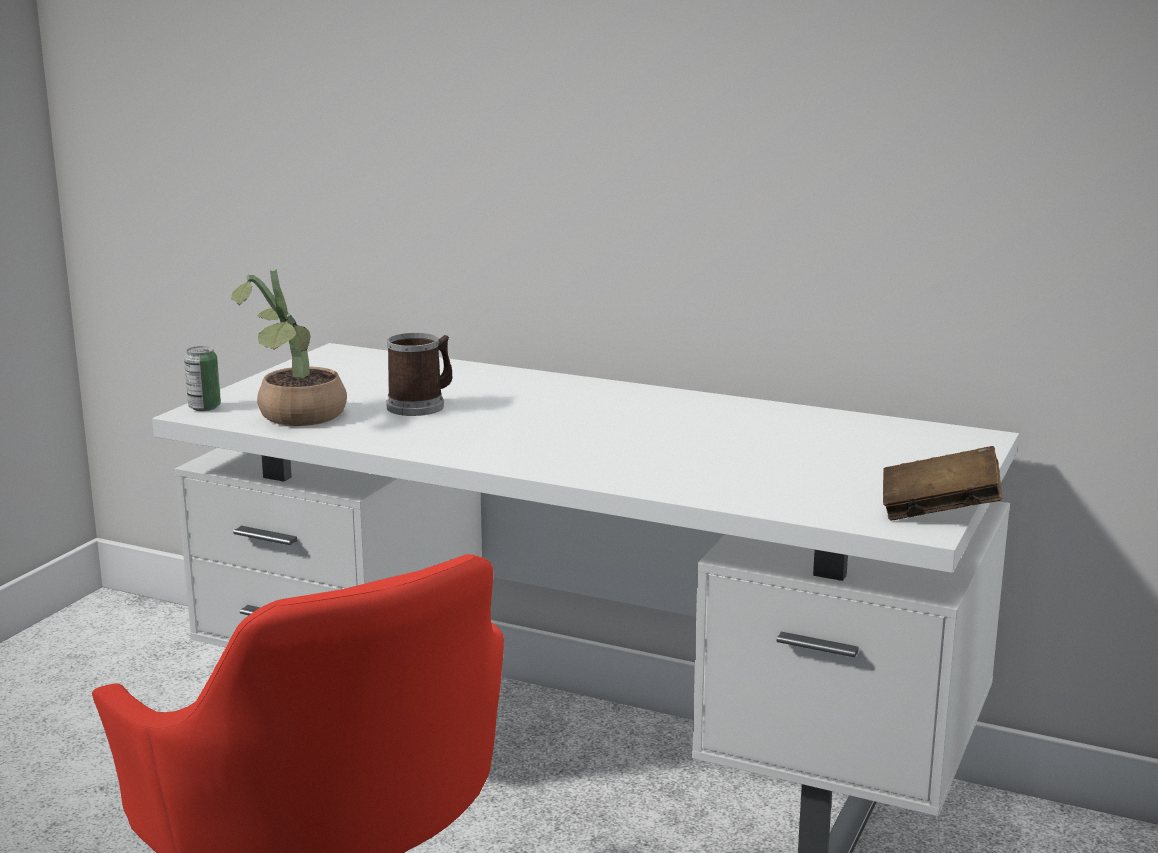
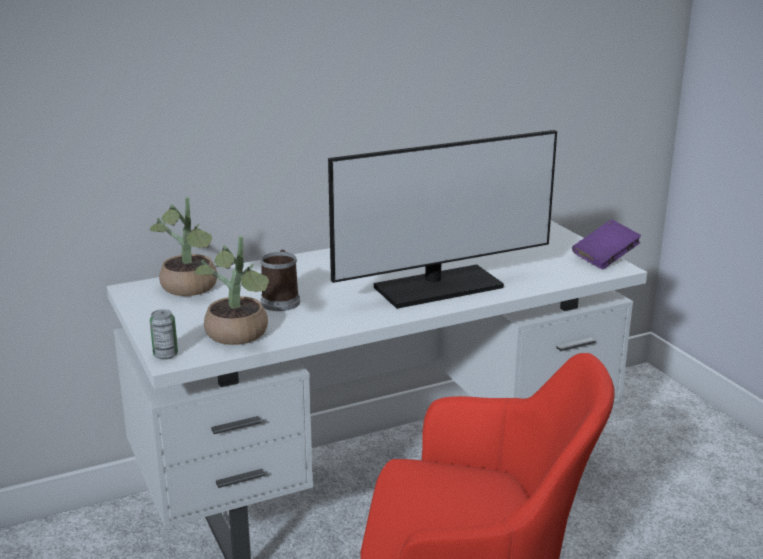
camera: 50 degrees left, 5 degrees up
brown book [883,446,1002,520] -> purple book [572,219,642,269]
none -> potted plant [150,197,217,296]
none -> monitor [328,130,557,309]

